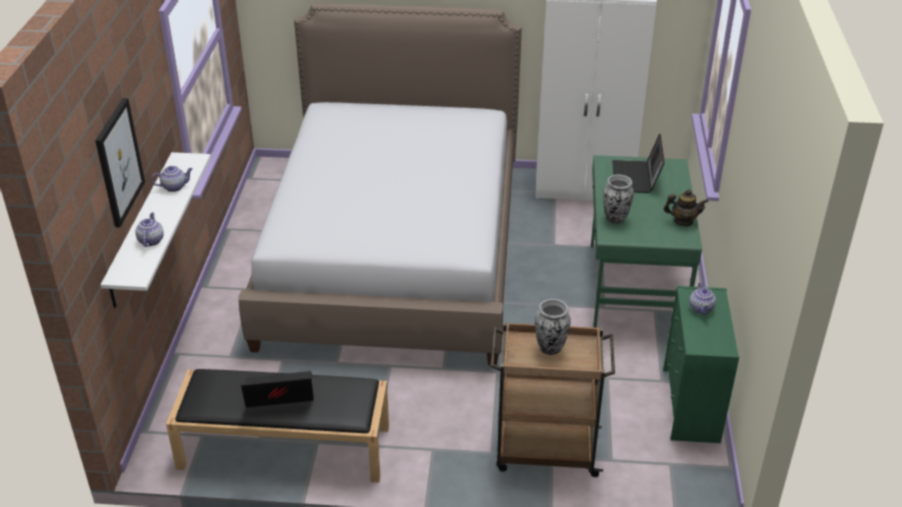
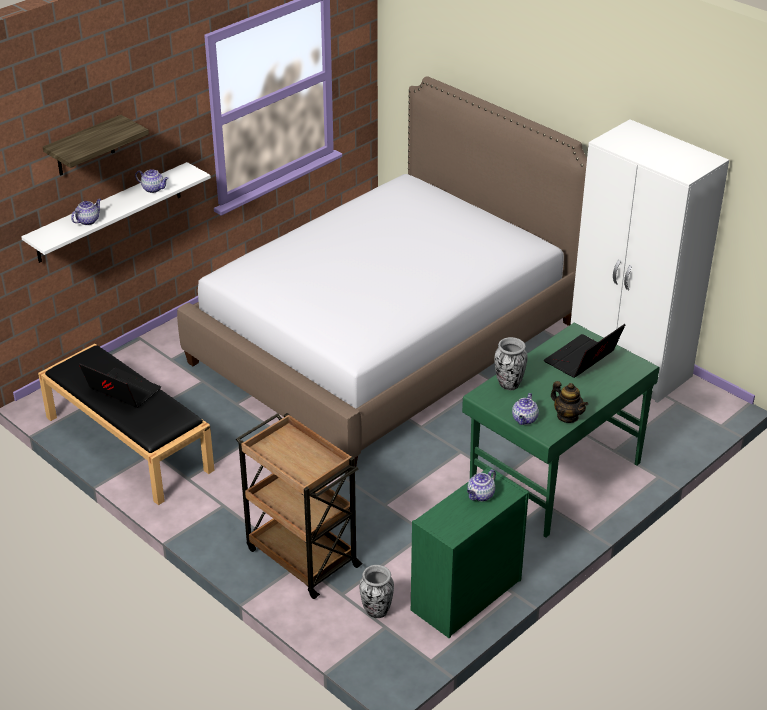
camera: 40 degrees right, 0 degrees up
picture [95,98,145,227] -> shelf [43,115,149,176]
vase [535,299,571,355] -> vase moved to [359,565,394,618]
none -> teapot [512,393,539,425]

